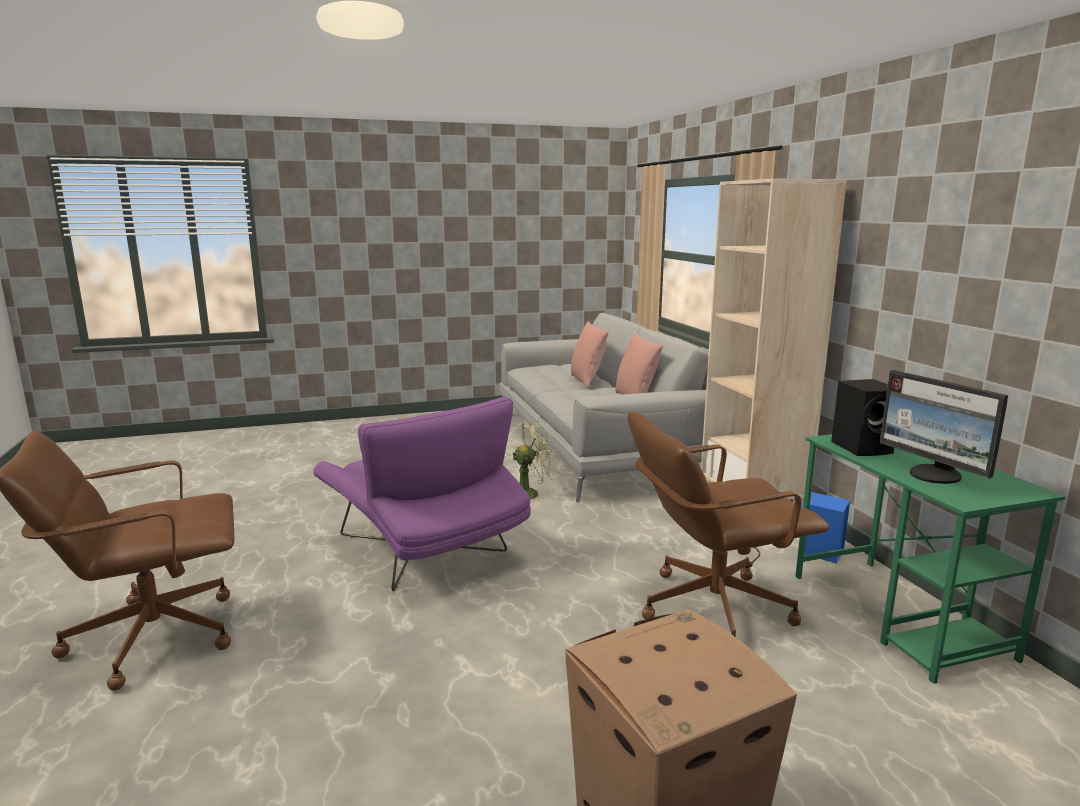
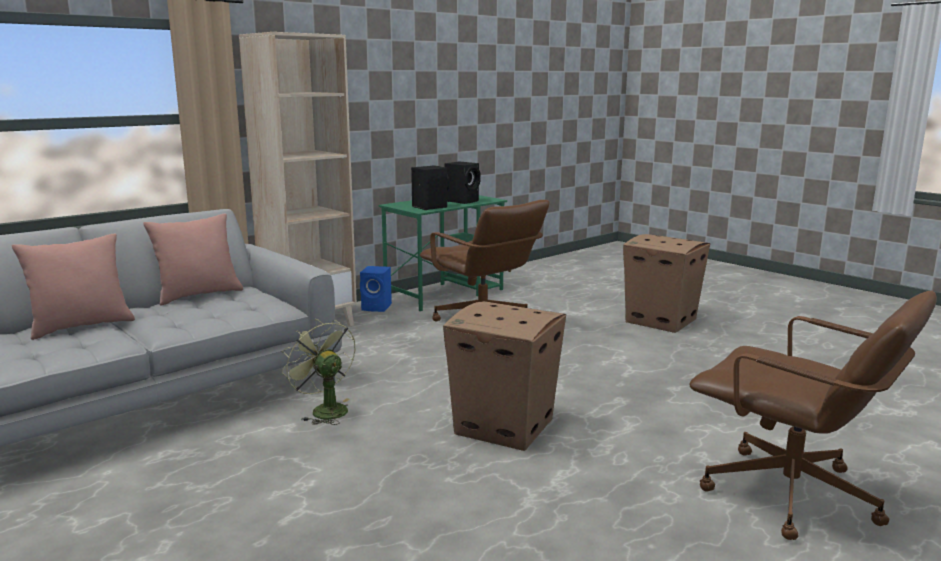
camera: 115 degrees left, 0 degrees up
purple armchair [313,396,531,591] -> cardboard box [443,301,566,451]
monitor [880,370,1008,484] -> black speaker [445,161,480,204]

